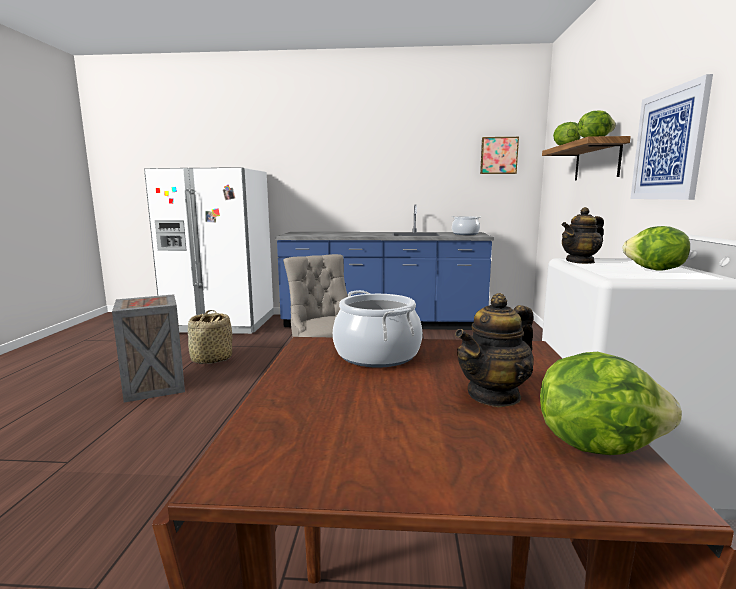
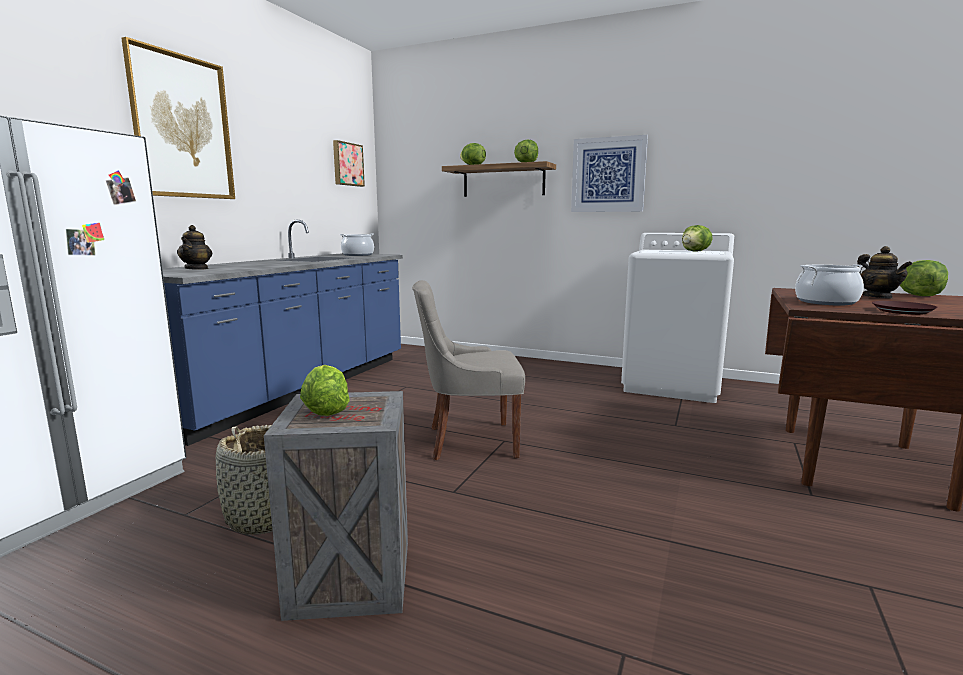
camera: 70 degrees left, 0 degrees up
teapot [562,207,604,264] -> teapot moved to [177,225,212,270]
none -> picture [121,37,235,199]
none -> lettuce [300,365,350,416]
none -> brown plate [872,301,938,315]

